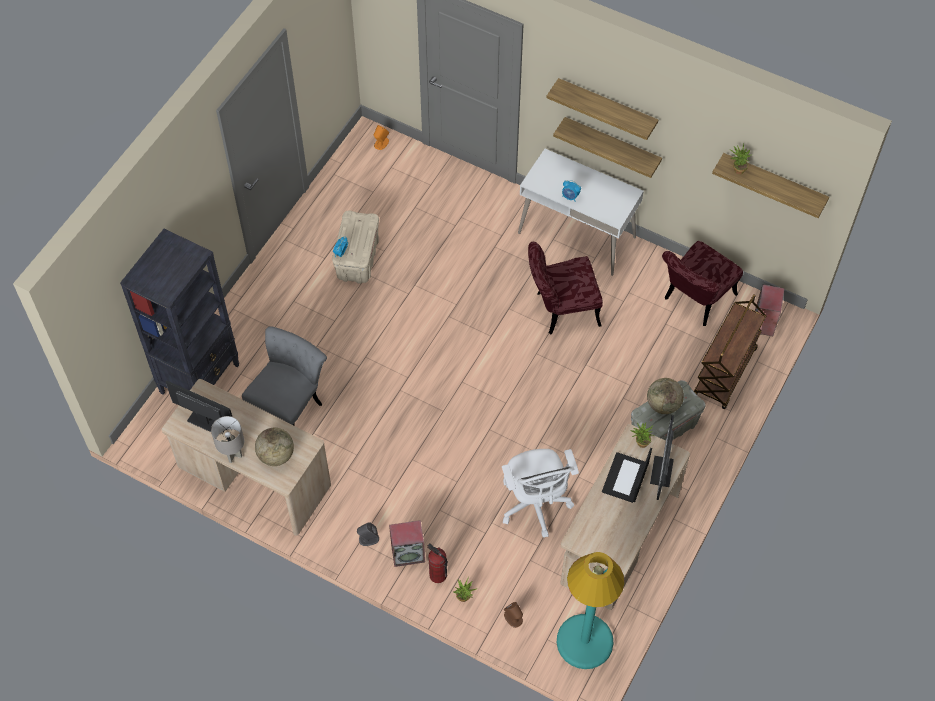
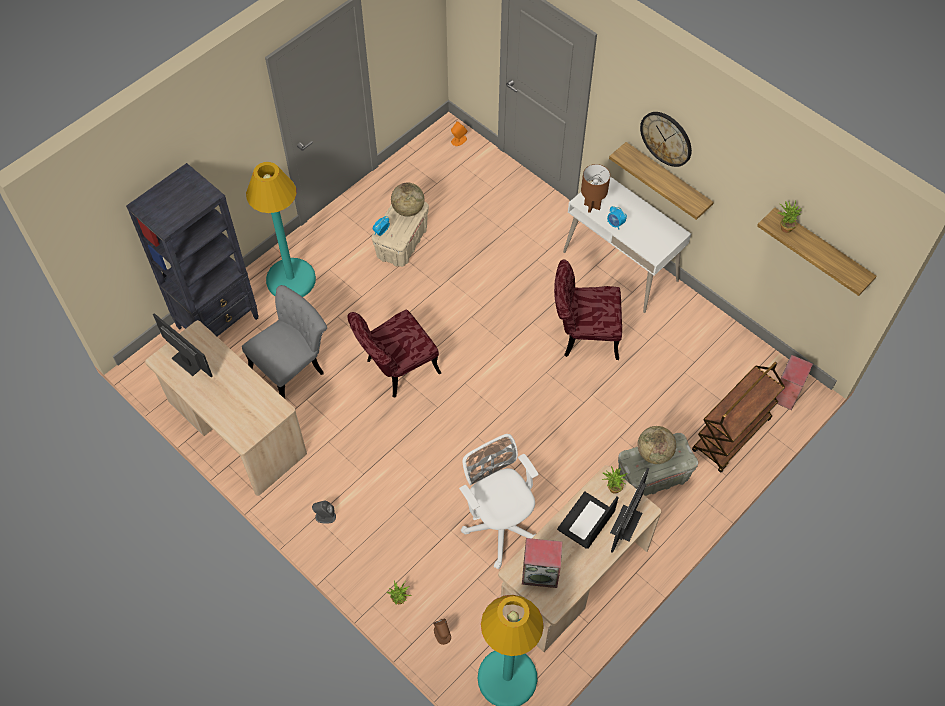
camera: 15 degrees right, 0 degrees up
grey table lamp [211,416,244,463] -> none
globe [255,428,294,466] -> globe moved to [391,183,425,217]
speaker [389,520,425,567] -> speaker moved to [522,538,562,588]
fire extinguisher [427,543,448,583] -> none
white office chair [502,449,579,538] -> white office chair turned 150 degrees clockwise [459,434,539,569]
shelf [546,78,658,140] -> wall clock [640,112,692,167]
red chair [662,241,743,326] -> red chair moved to [347,310,441,398]
none -> turquoise floor lamp [246,162,316,297]
none -> brown table lamp [581,164,610,213]

